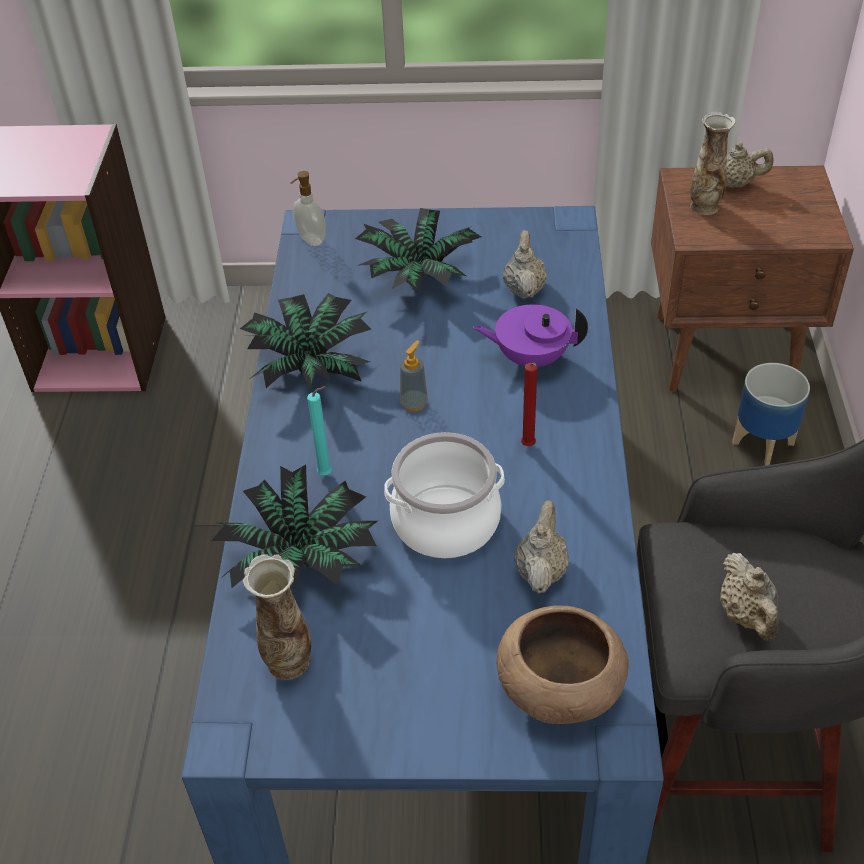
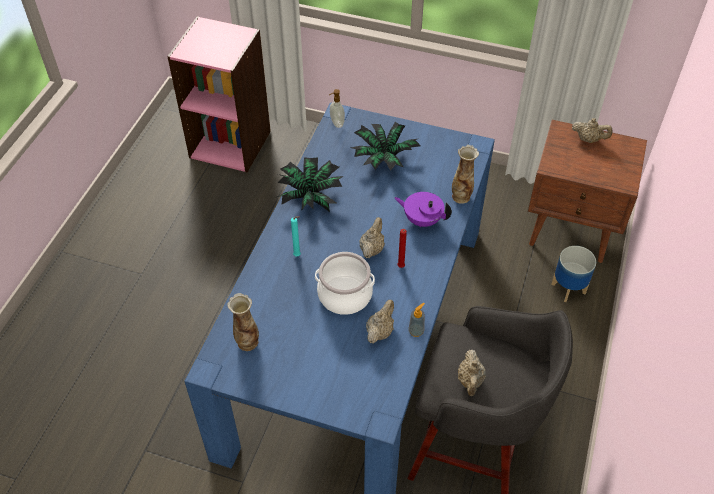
camera: 15 degrees right, 5 degrees up
potted plant [212,465,378,588] -> none
soap dispenser [400,340,428,412] -> soap dispenser moved to [408,303,425,337]
brown bowl [497,605,628,724] -> none
beige teapot [503,230,547,299] -> beige teapot moved to [359,217,385,258]
vase [690,111,736,215] -> vase moved to [452,145,479,204]

